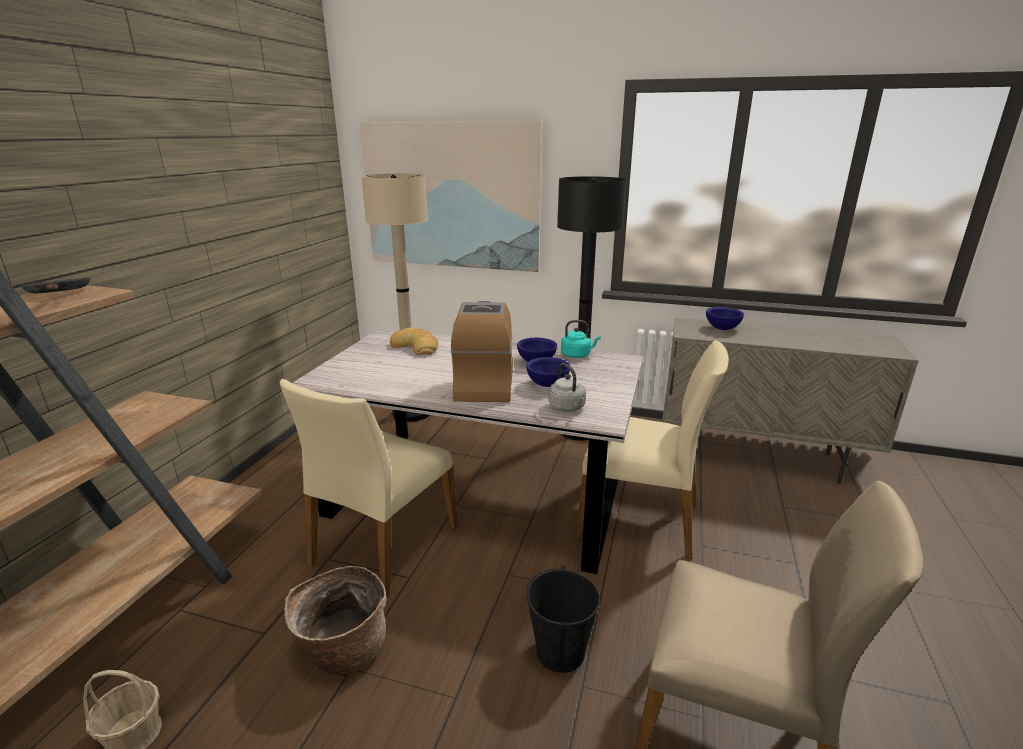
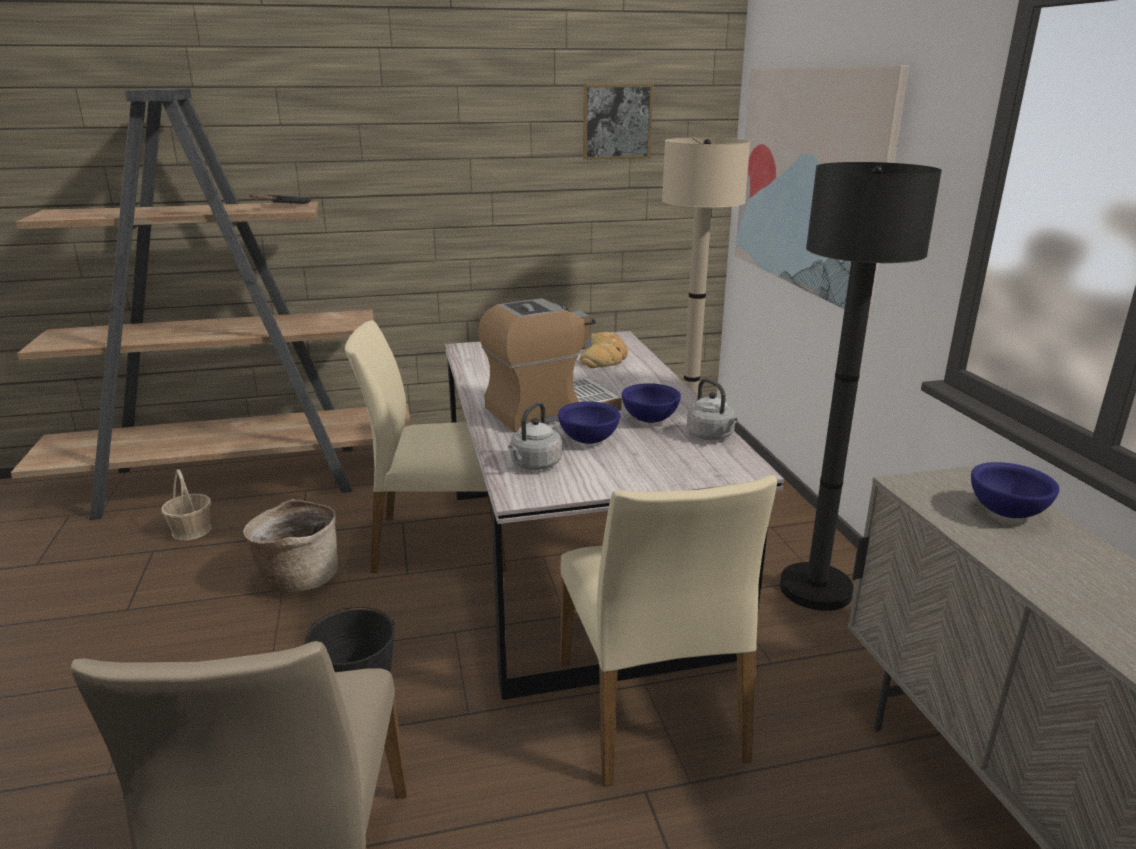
camera: 60 degrees right, 0 degrees up
turquoise kettle [561,320,601,358] -> grey kettle [687,378,738,440]
none -> picture [583,84,653,160]

